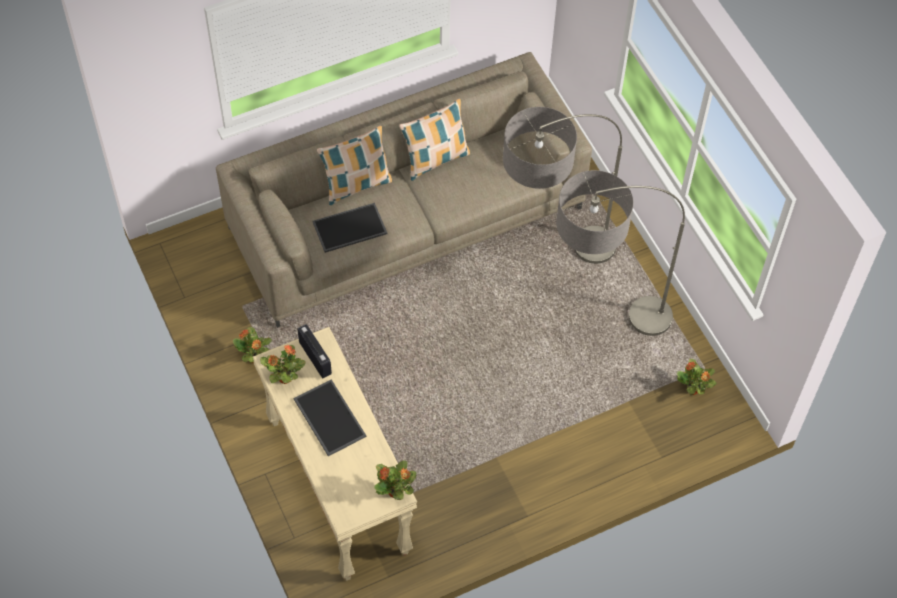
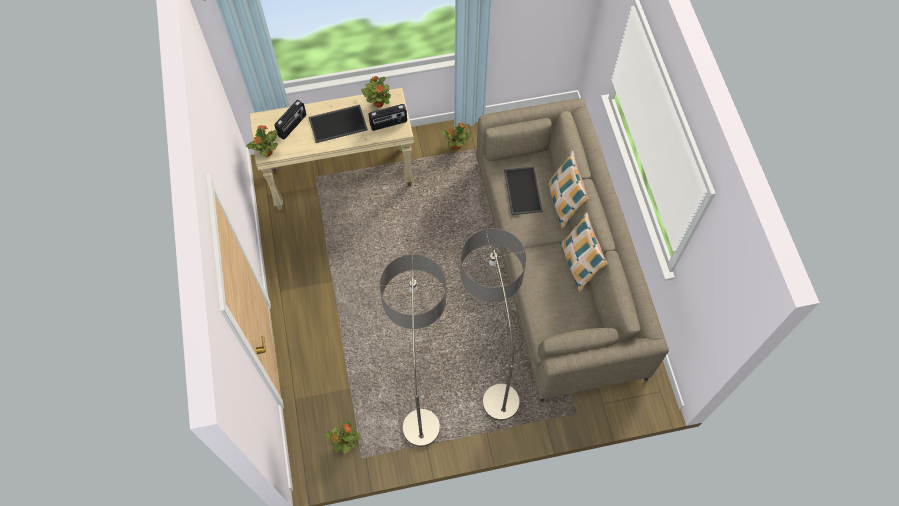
camera: 105 degrees right, 5 degrees up
none -> radio [274,100,306,140]

